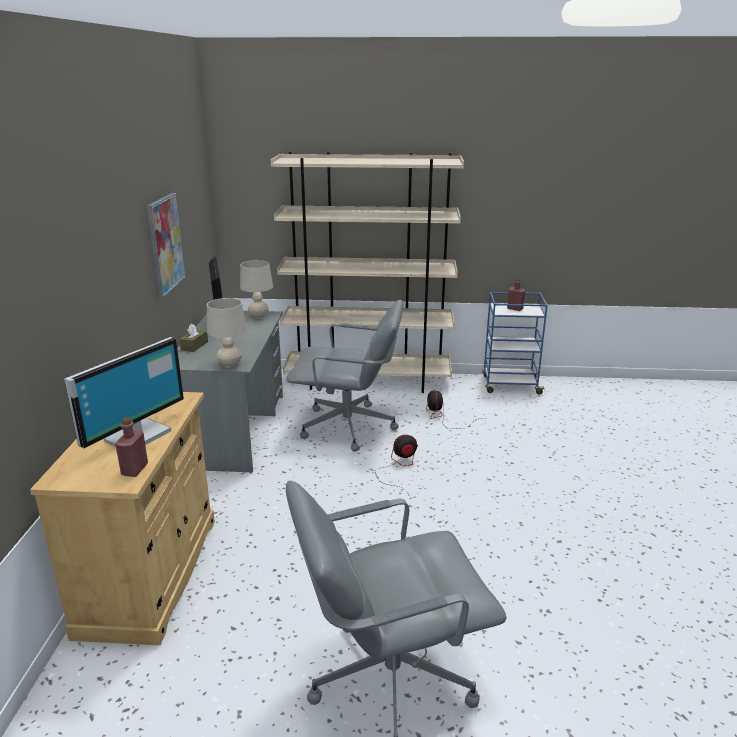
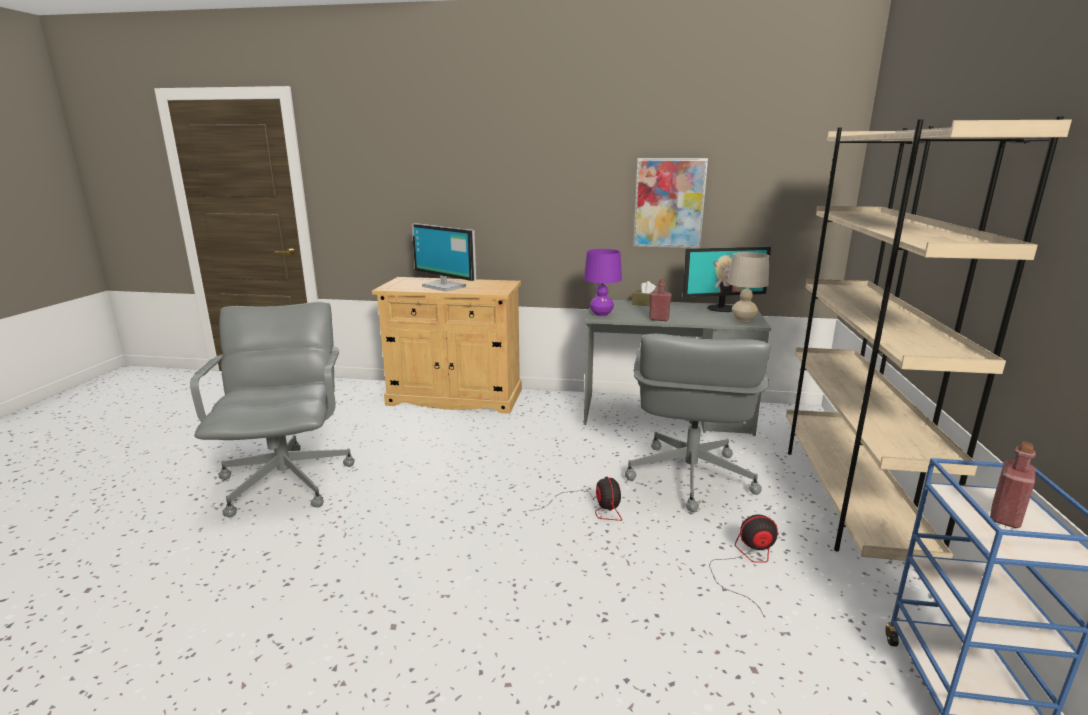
camera: 95 degrees right, 5 degrees down
red bottle [115,417,148,477] -> red bottle moved to [649,279,672,321]
beige table lamp [207,298,247,368] -> purple table lamp [584,249,622,316]

